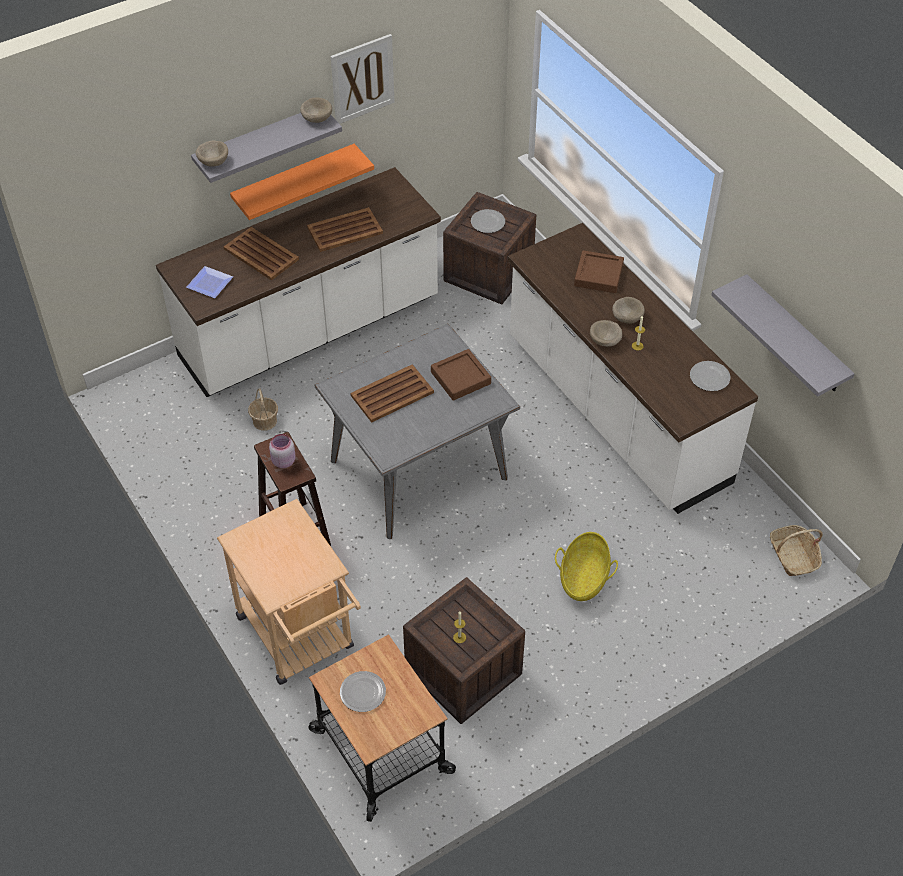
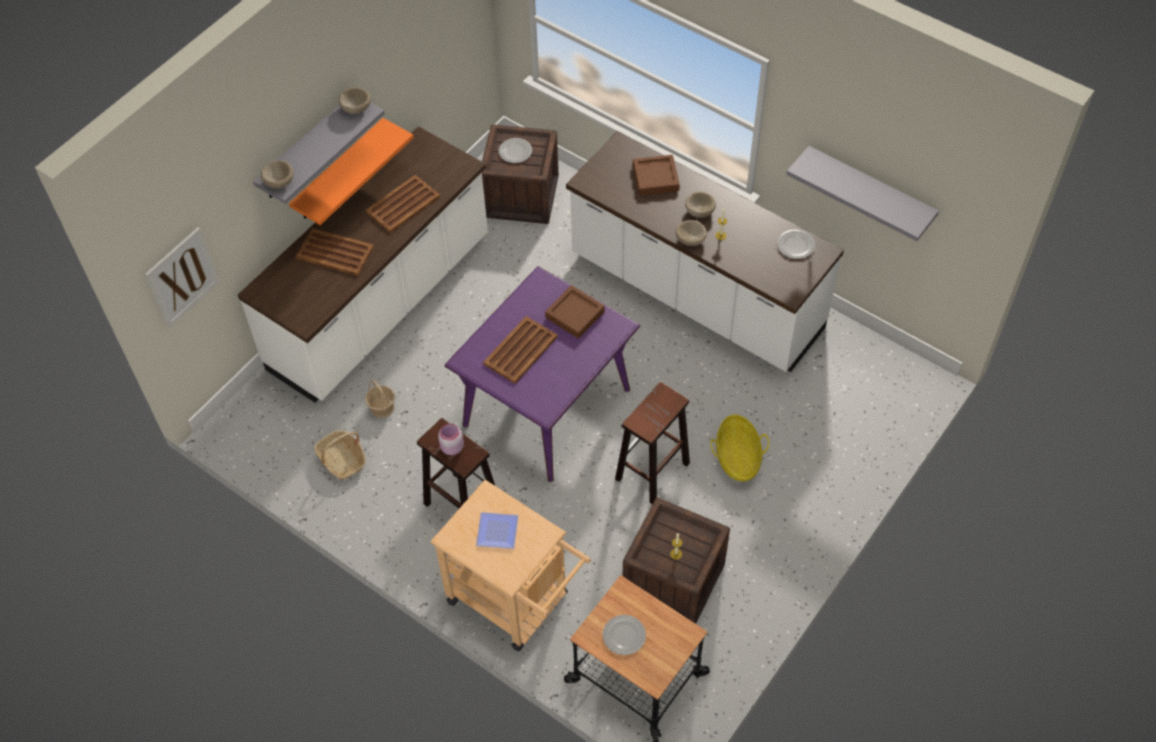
camera: 20 degrees left, 5 degrees up
plate [186,266,233,298] -> plate moved to [476,512,518,549]
grey dining table [315,324,520,539] -> purple dining table [444,266,640,482]
picture [331,34,394,124] -> picture moved to [145,227,219,328]
basket [770,525,823,576] -> basket moved to [314,430,366,480]
none -> brown stool [615,382,690,504]

